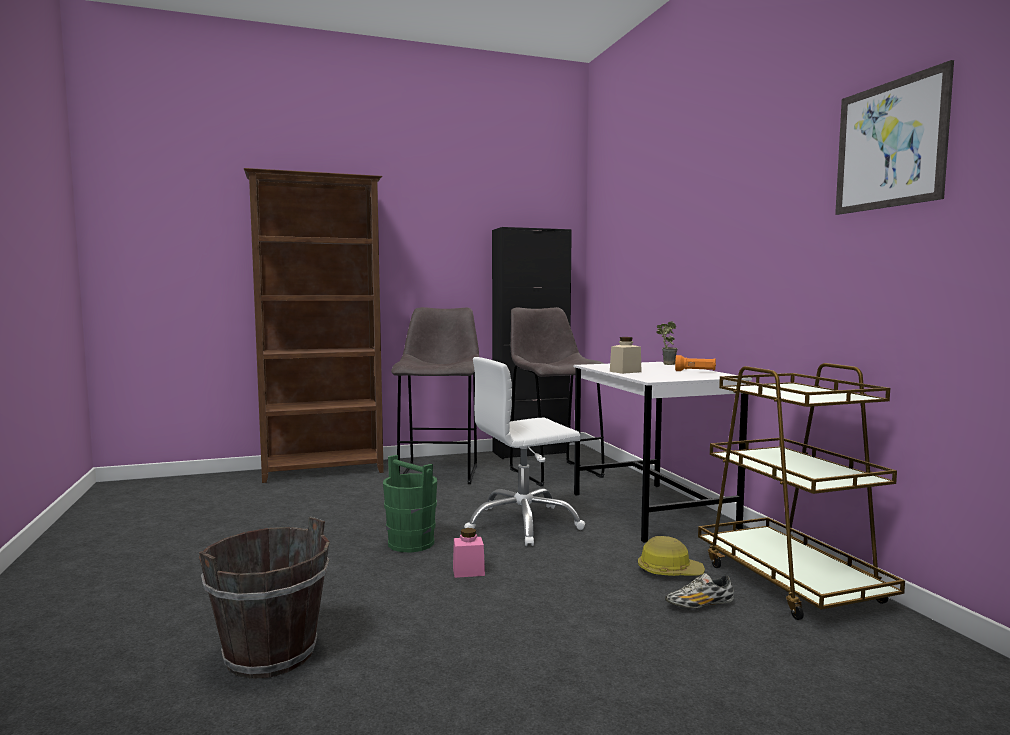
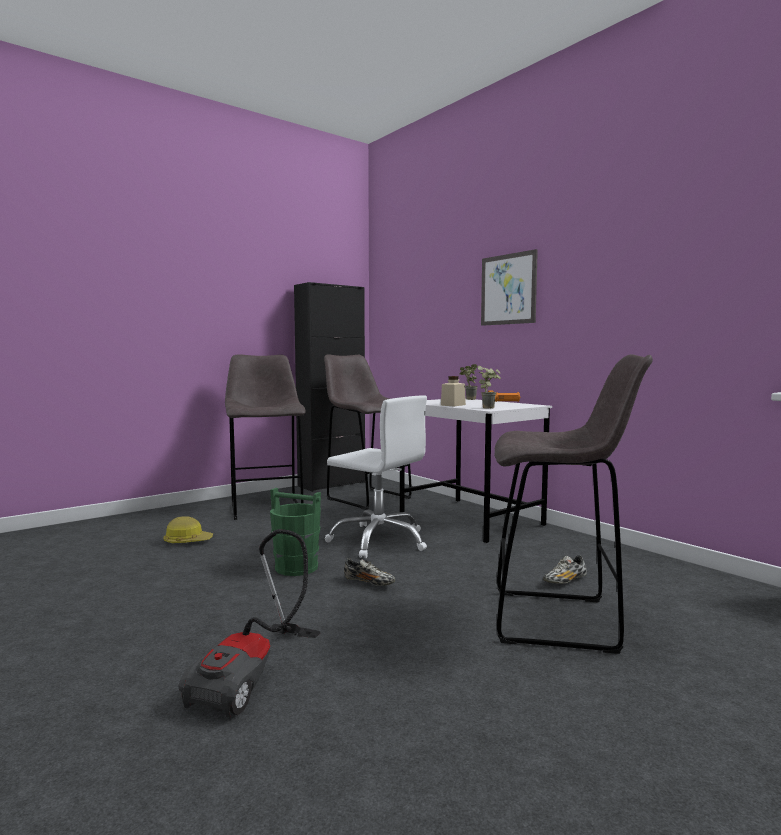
camera: 20 degrees left, 0 degrees up
brown bucket [199,517,330,679] -> vacuum cleaner [178,529,320,718]
brown bookcase [244,168,384,483] -> none
pink jar [453,528,485,578] -> shoe [344,558,395,586]
white office chair [464,357,585,546] -> white office chair turned 105 degrees counterclockwise [325,395,427,558]
hard hat [638,536,705,576] -> hard hat moved to [163,516,213,544]
brown cart [698,363,905,620] -> none
picture [835,60,954,215] -> picture moved to [481,249,538,326]
none -> potted plant [477,366,501,409]
none -> grey stool [494,354,653,654]

